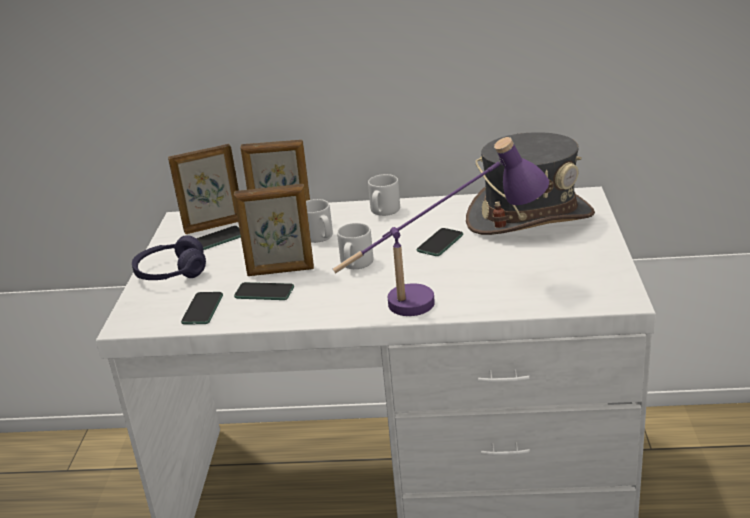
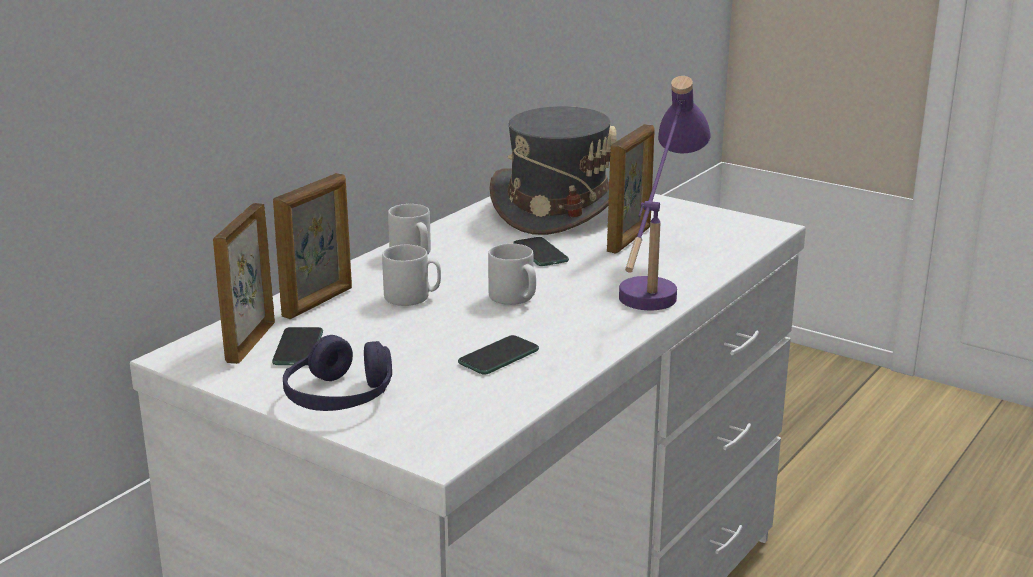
camera: 60 degrees left, 5 degrees down
phone [181,292,223,324] -> none
picture frame [234,184,314,276] -> picture frame moved to [607,124,654,254]

